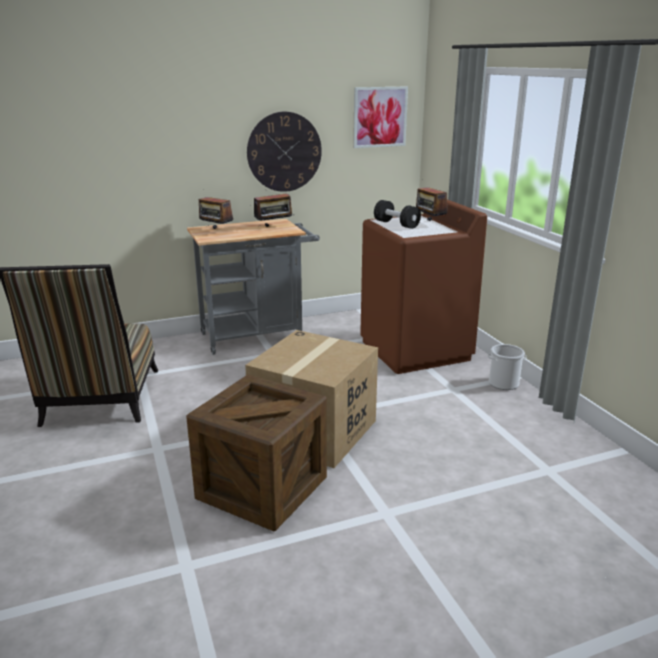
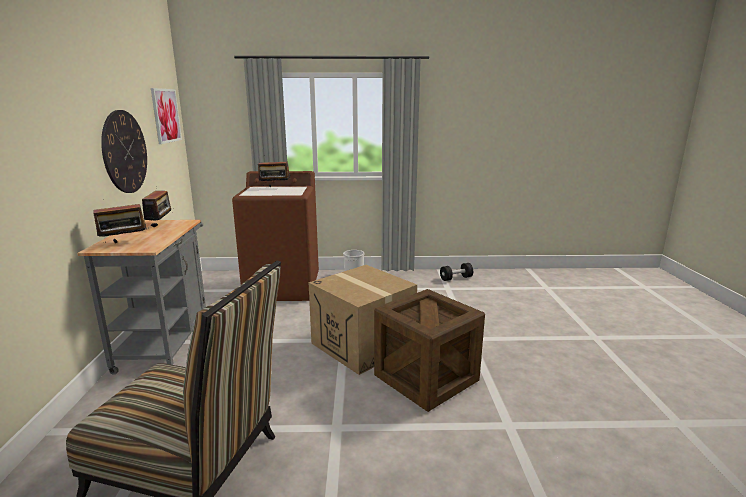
camera: 70 degrees left, 5 degrees down
black dumbbell [374,200,421,229] -> black dumbbell moved to [440,263,473,281]

